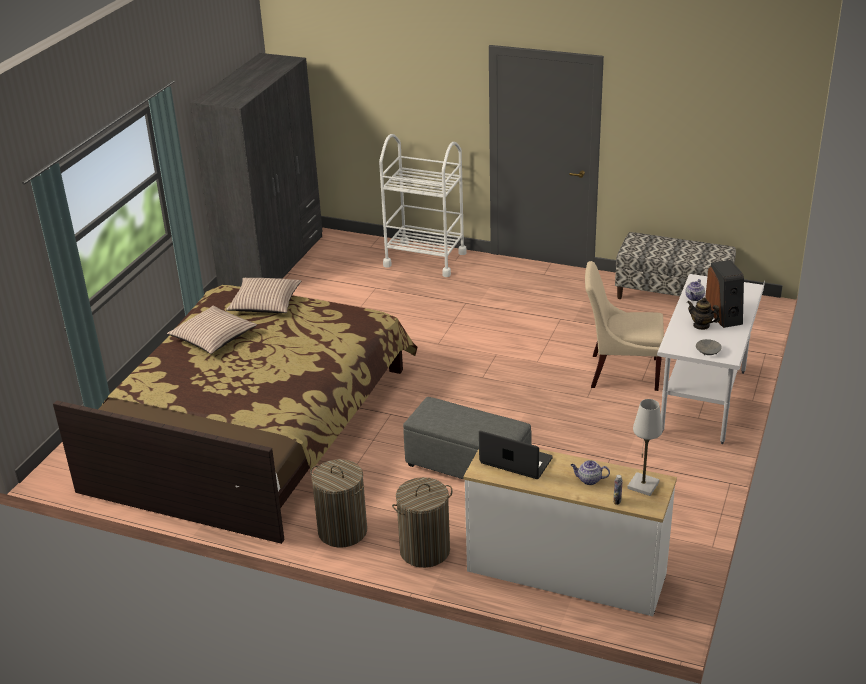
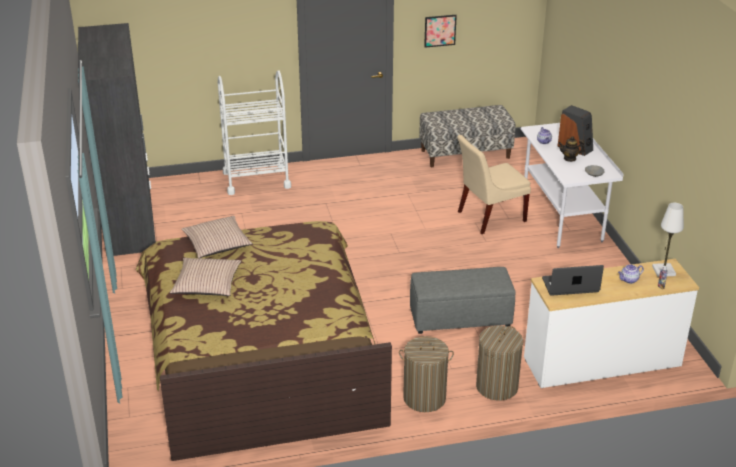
camera: 35 degrees left, 0 degrees up
none -> picture [424,15,457,48]

